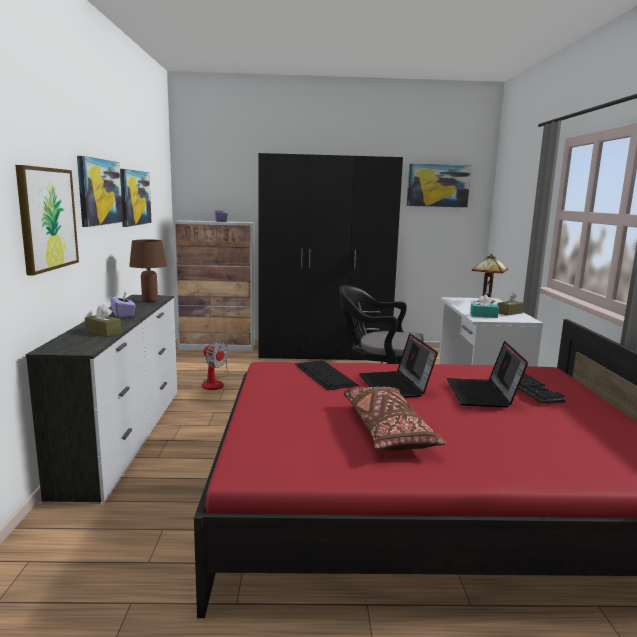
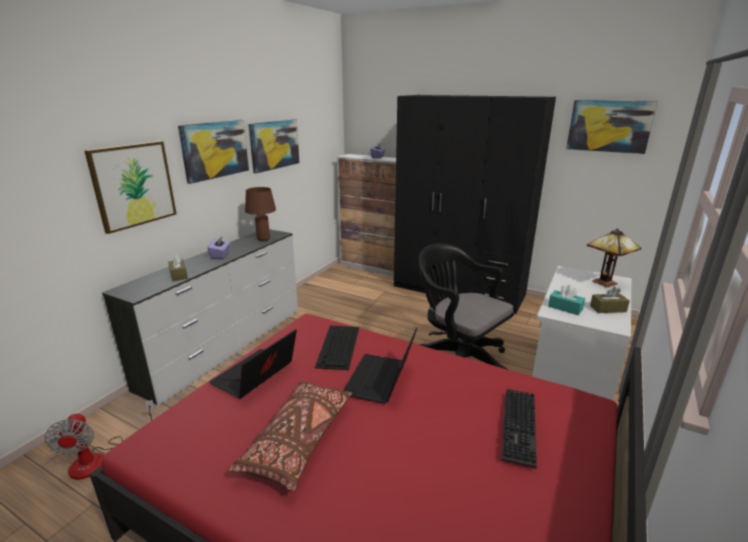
camera: 30 degrees right, 10 degrees up
fan [202,341,230,390] -> fan moved to [45,400,155,480]
laptop [447,341,528,407] -> laptop moved to [209,329,297,399]

